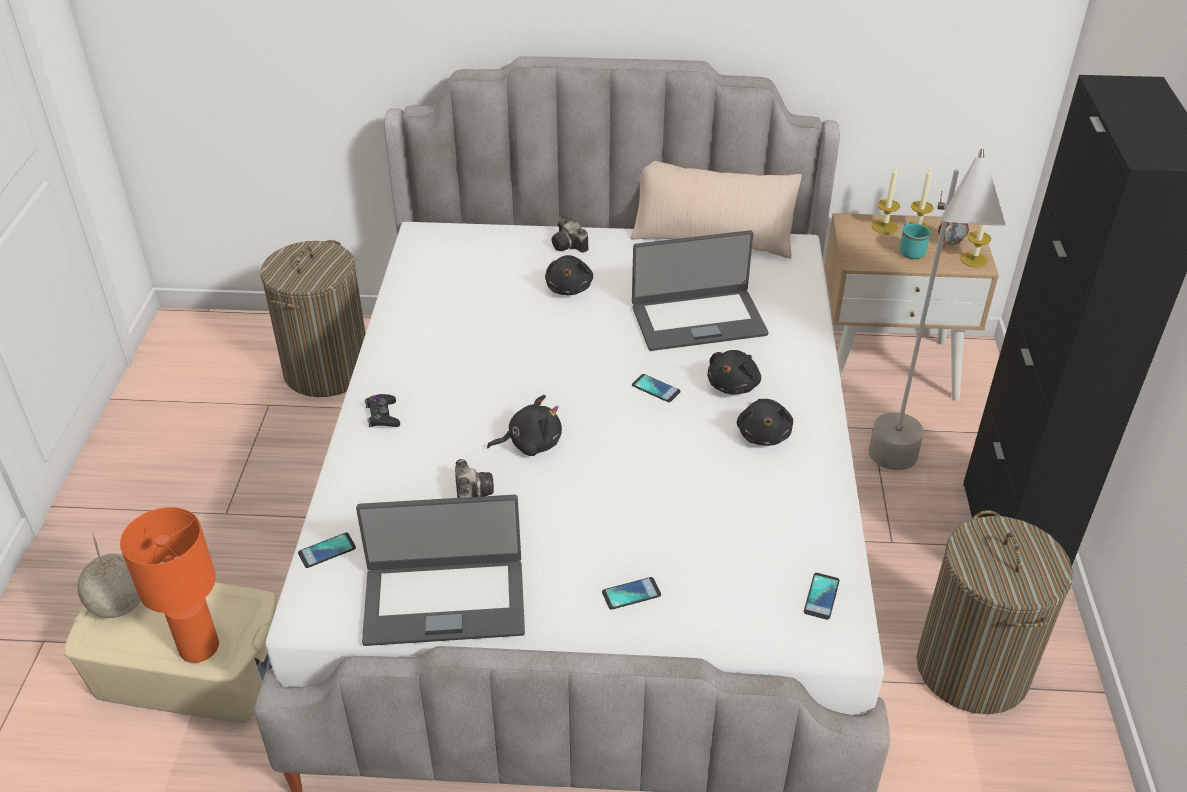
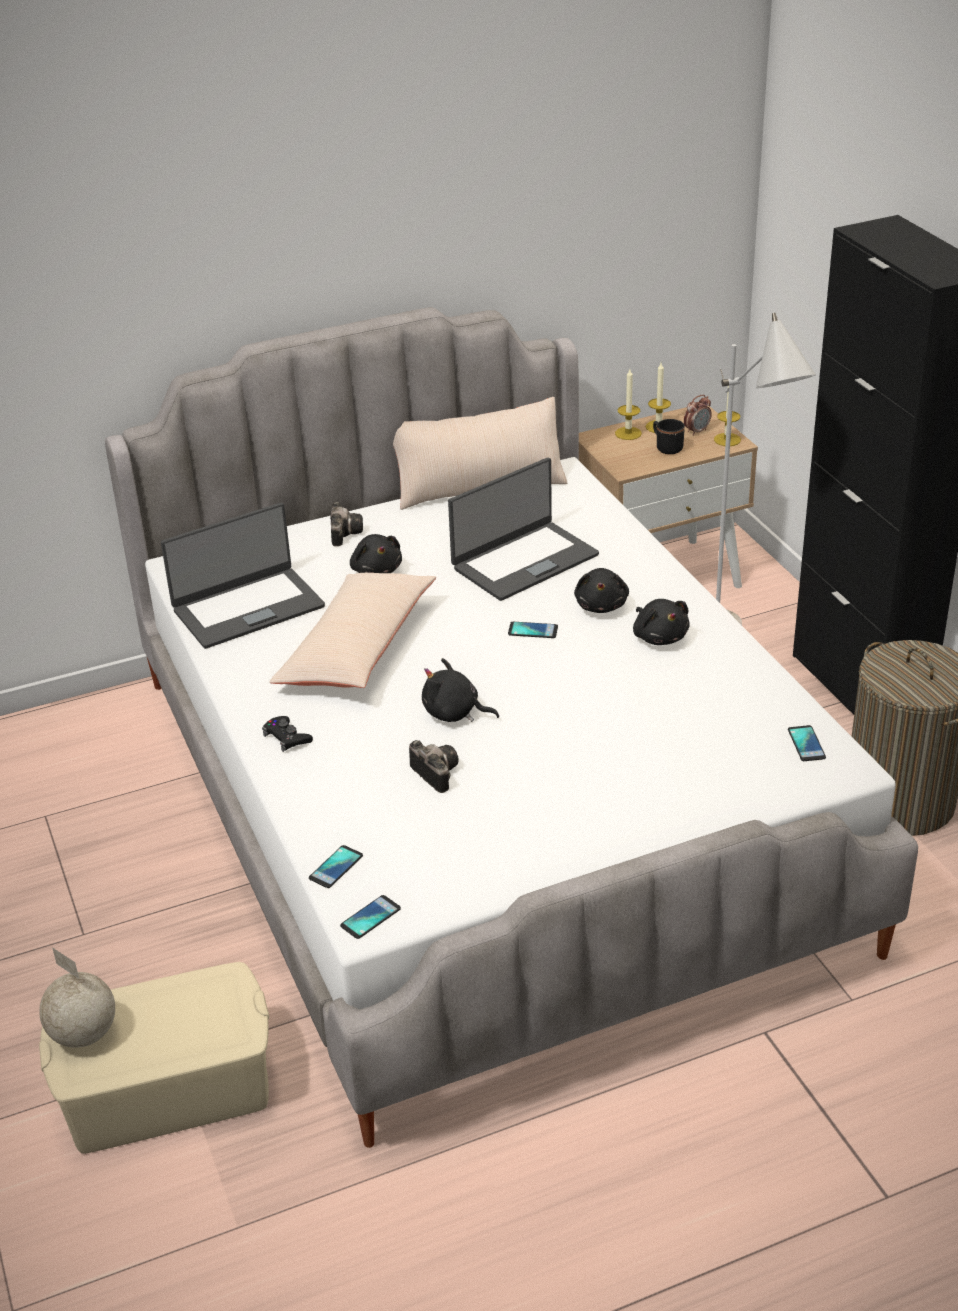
camera: 25 degrees left, 5 degrees down
orange table lamp [120,507,219,663] -> none
laundry basket [260,240,366,397] -> none
laptop [356,495,525,646] -> laptop moved to [161,503,325,649]
black plush toy [487,395,562,456] -> black plush toy turned 120 degrees counterclockwise [422,658,499,722]
camera [551,216,588,253] -> camera turned 120 degrees counterclockwise [330,502,363,546]
phone [602,577,661,610] -> phone moved to [340,895,401,939]
turquoise mug [900,223,931,259] -> black mug [653,419,685,454]
none -> beige pillow [269,573,436,688]

